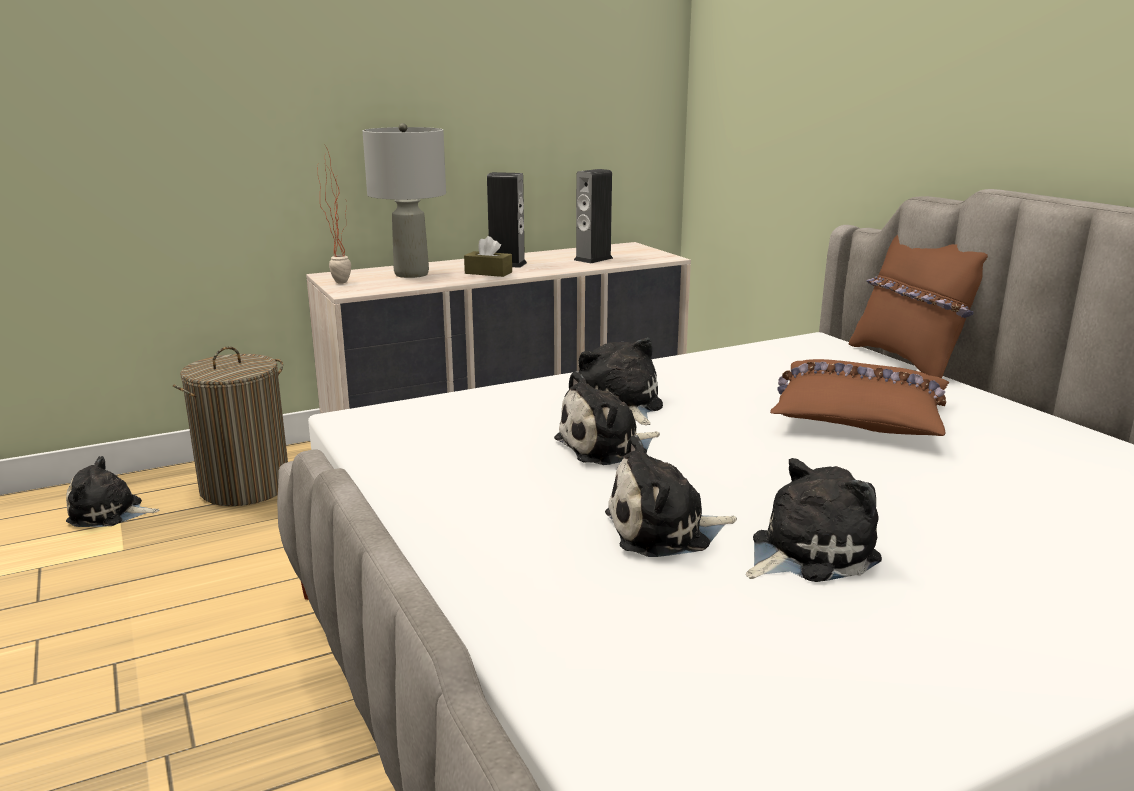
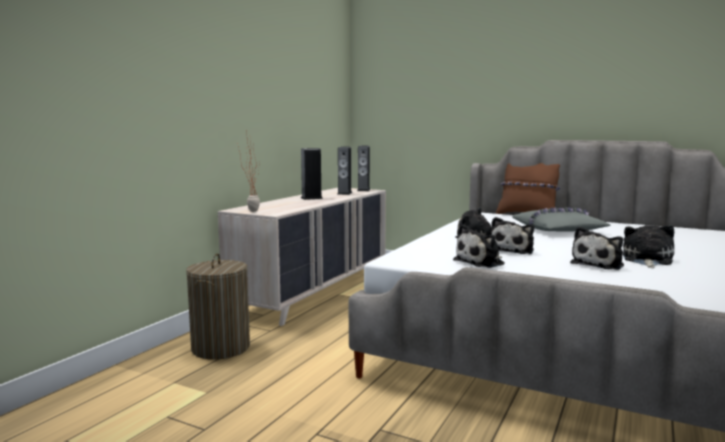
camera: 35 degrees left, 10 degrees down
plush toy [66,456,160,527] -> plush toy moved to [453,224,505,268]
grey table lamp [363,123,446,278] -> none
brown tissue box [464,236,512,277] -> none
brown pillow [770,359,949,436] -> grey pillow [512,207,610,232]
none -> speaker [357,145,370,191]

